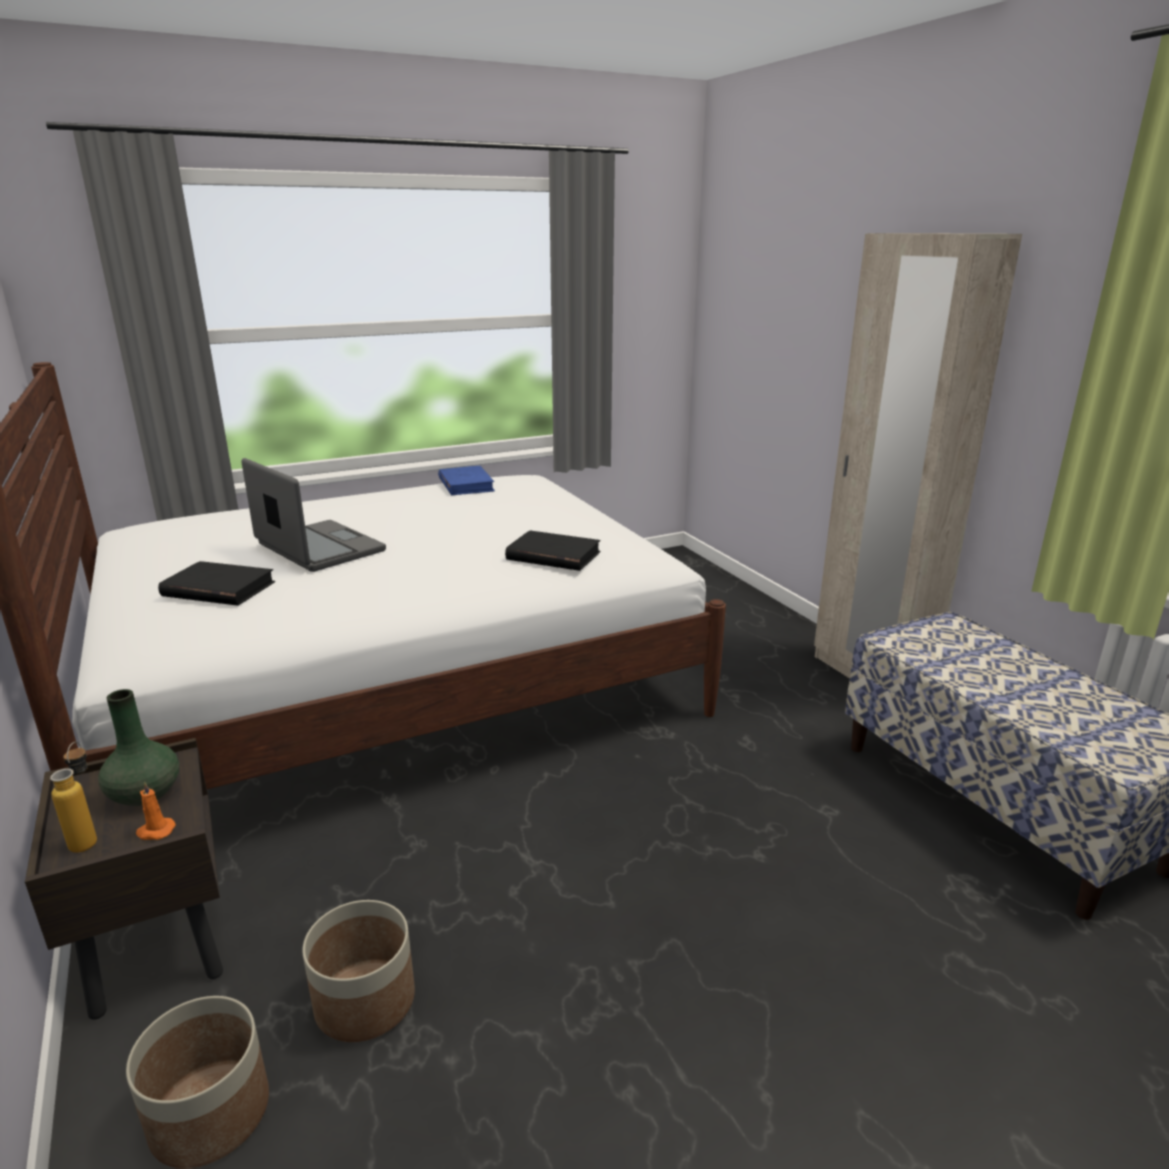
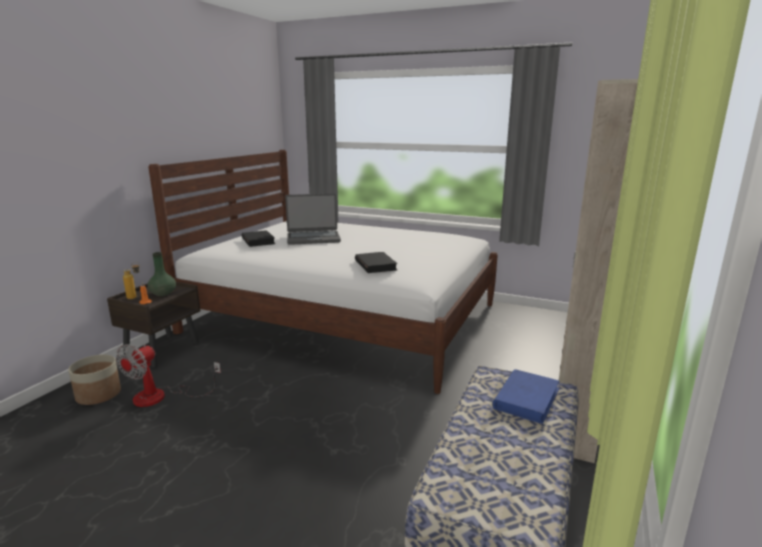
camera: 50 degrees right, 5 degrees down
laptop [241,458,386,572] -> laptop turned 75 degrees clockwise [285,194,341,245]
planter [302,900,415,1042] -> fan [116,344,221,407]
blue book [438,466,495,495] -> blue book moved to [492,369,559,424]

